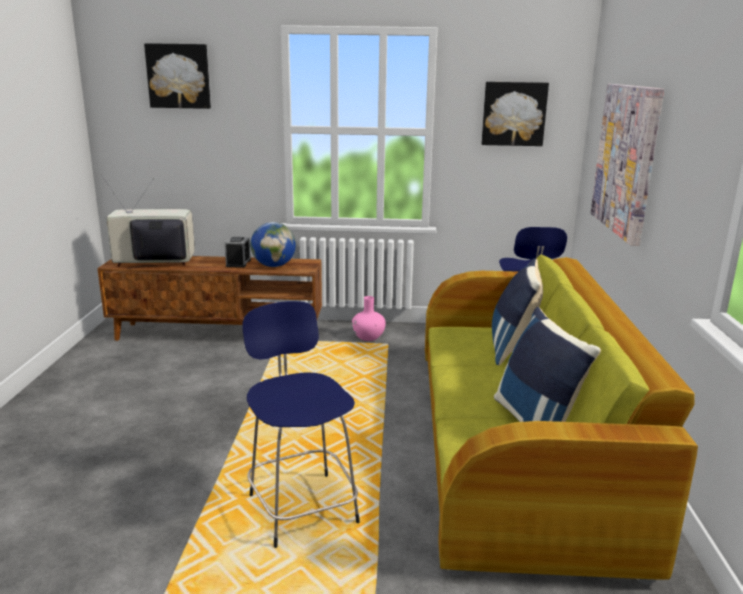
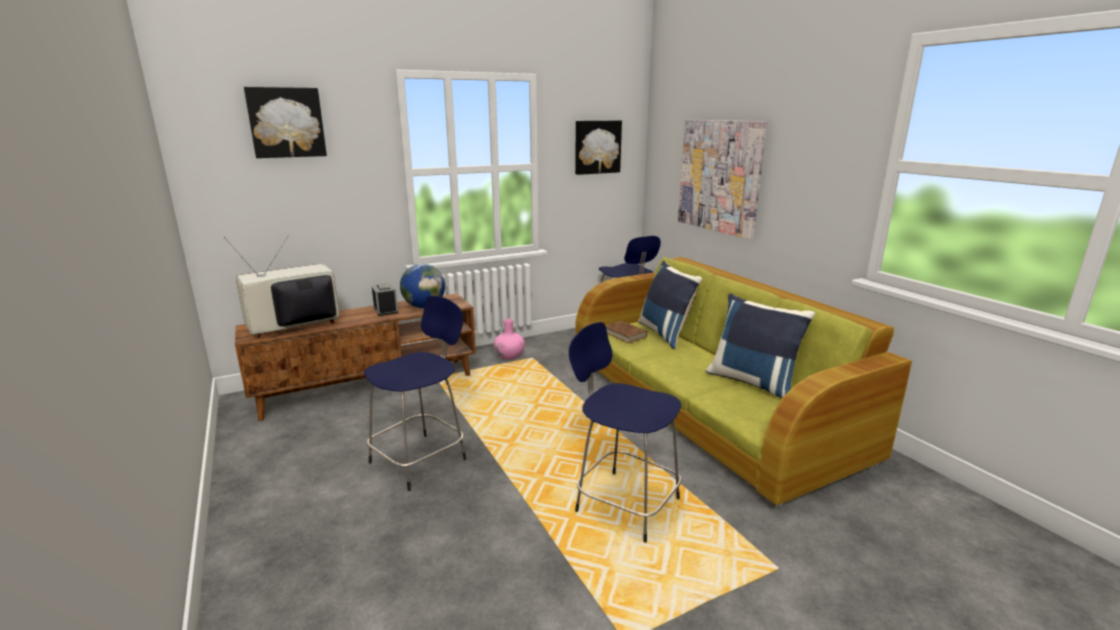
camera: 30 degrees left, 0 degrees up
none -> blue stool [364,296,466,491]
none -> brown book [605,321,647,343]

